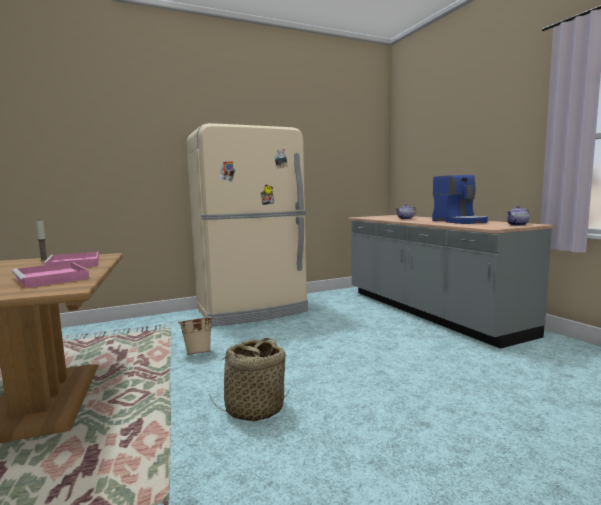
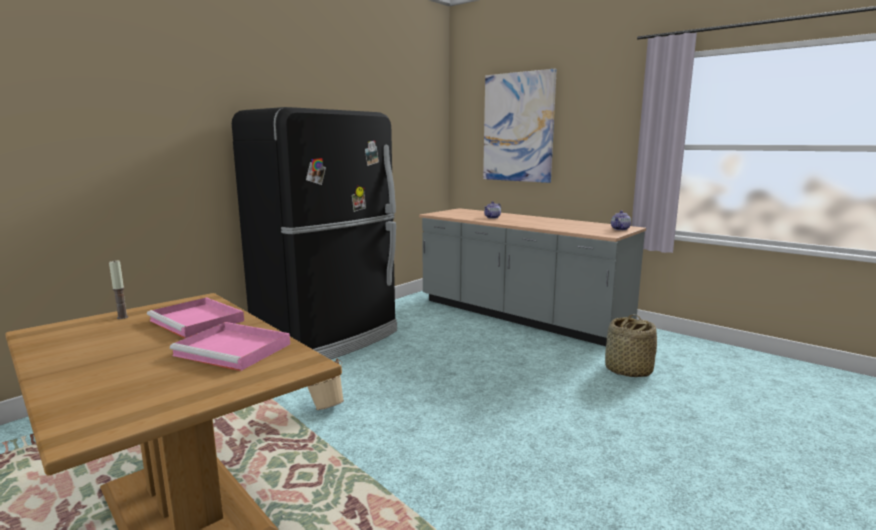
camera: 25 degrees left, 5 degrees up
beige fridge [186,123,308,326] -> black fridge [232,107,397,360]
basket [209,338,291,421] -> basket moved to [605,315,657,377]
coffee machine [432,175,488,224] -> none
none -> picture [483,69,557,183]

